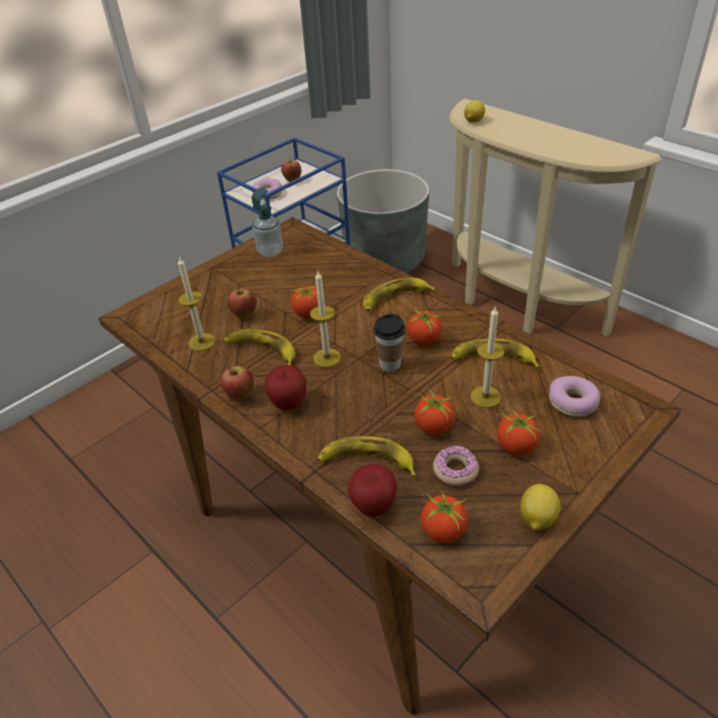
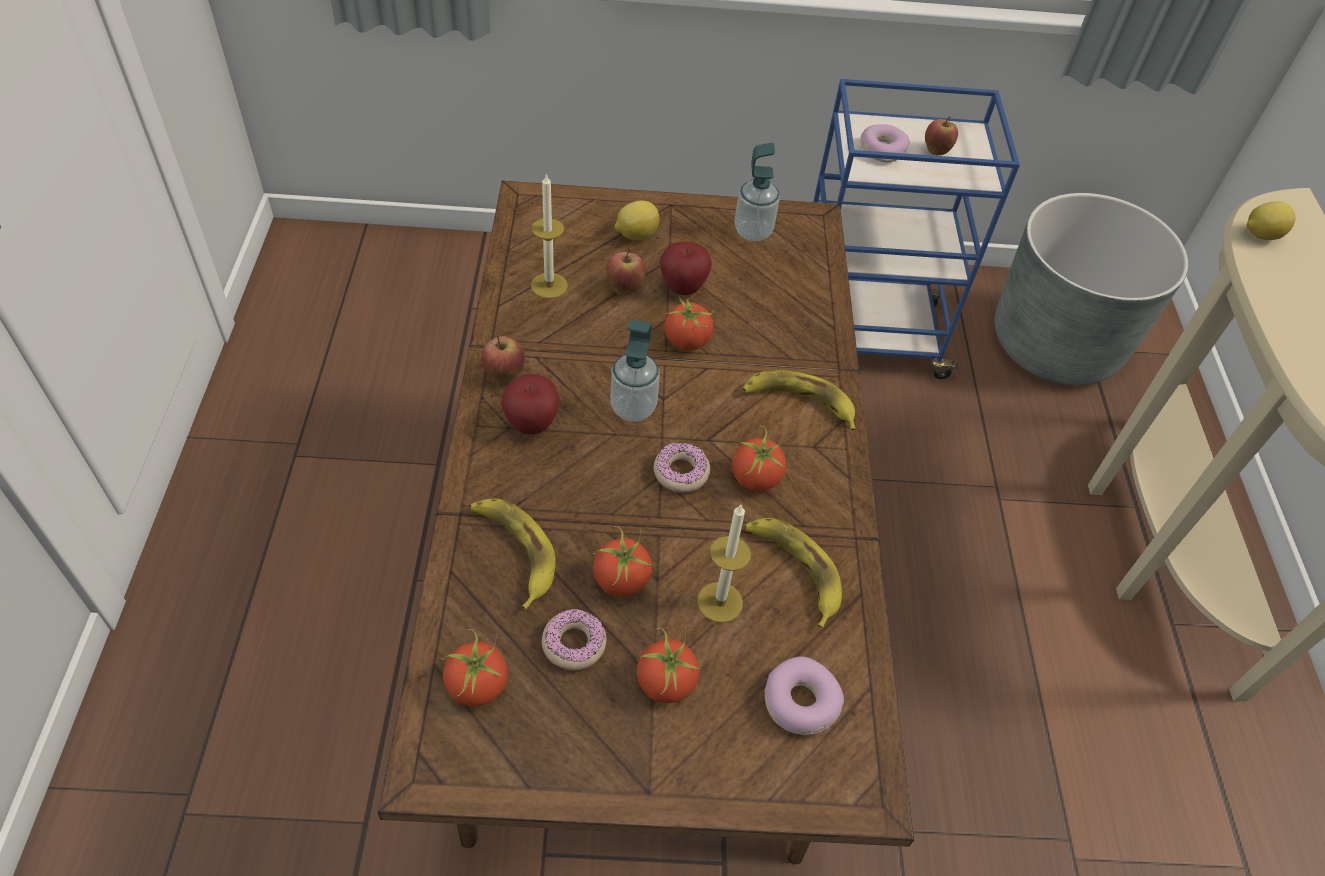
camera: 40 degrees right, 10 degrees up
banana [224,329,296,365] -> none
candle [310,271,341,367] -> soap dispenser [610,319,660,422]
apple [347,464,397,516] -> apple moved to [660,241,712,295]
cup [374,314,405,371] -> donut [654,442,710,493]
lemon [520,484,561,531] -> lemon moved to [614,201,660,240]

